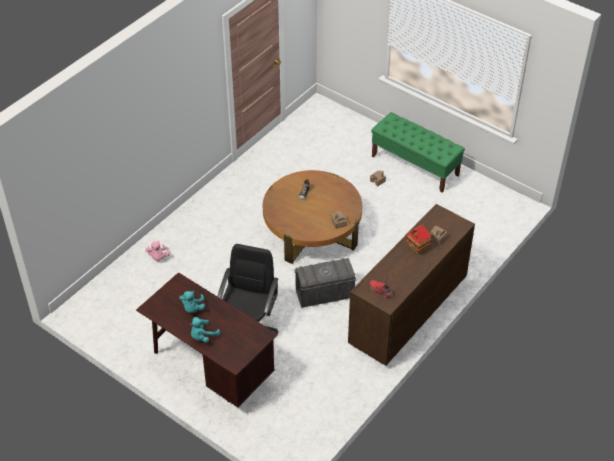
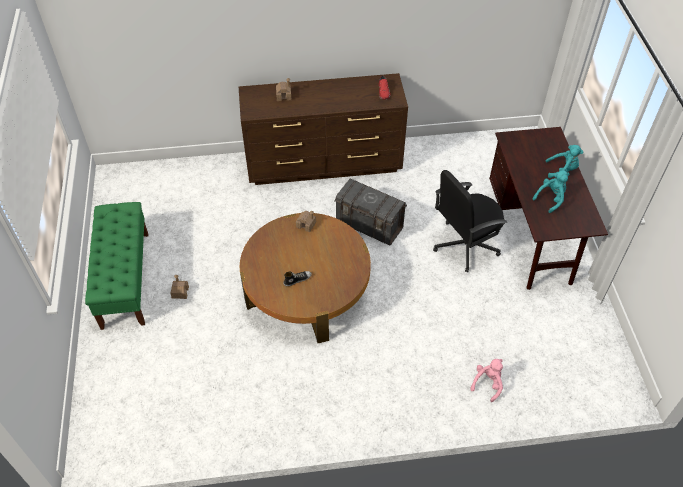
camera: 135 degrees left, 5 degrees up
toy house [406,225,432,254] -> none

